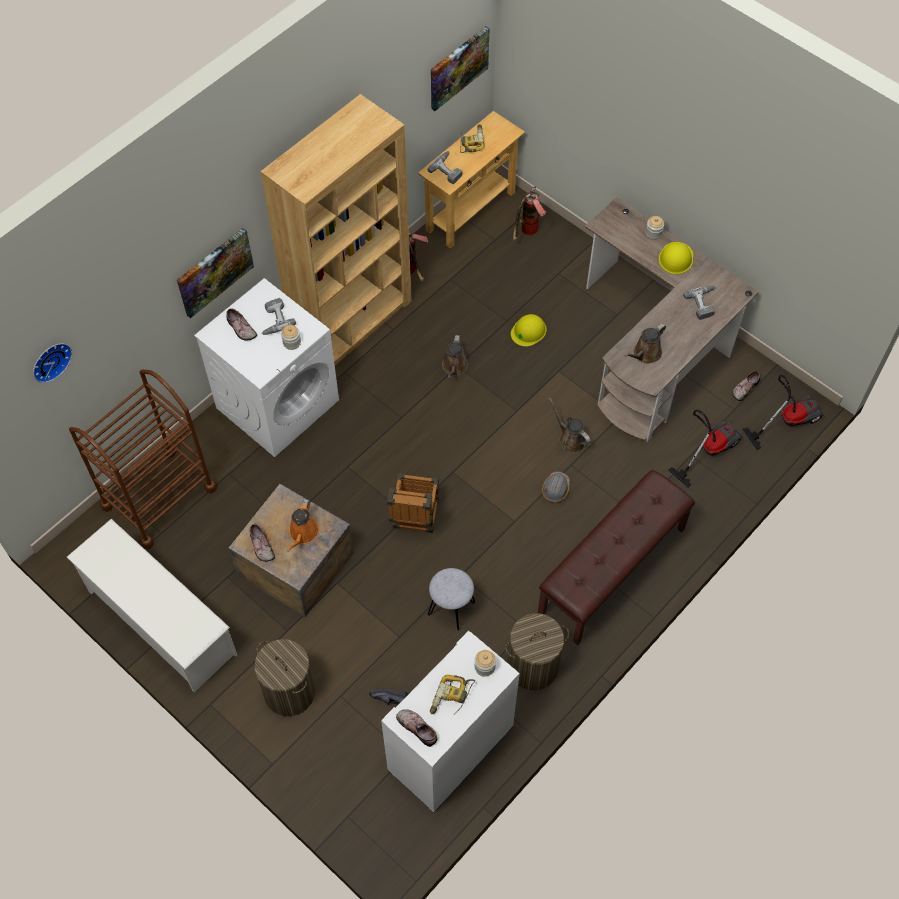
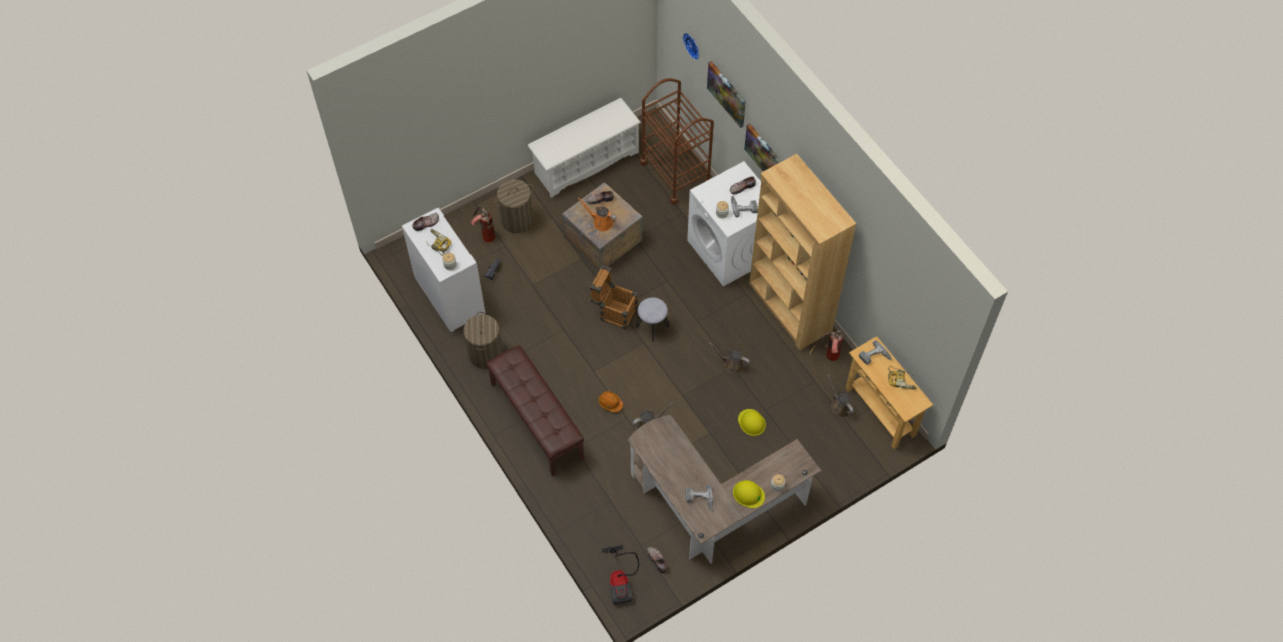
camera: 105 degrees right, 0 degrees up
grey stool [428,568,475,631] -> grey stool moved to [636,297,669,342]
picture [431,26,490,111] -> picture moved to [707,61,746,128]
fire extinguisher [513,186,546,240] -> fire extinguisher moved to [471,206,495,243]
grey hard hat [542,472,570,503] -> orange hard hat [598,391,623,412]
brown watering can [624,323,666,364] -> brown watering can moved to [828,374,854,418]
vacuum cleaner [668,410,742,488] -> none

